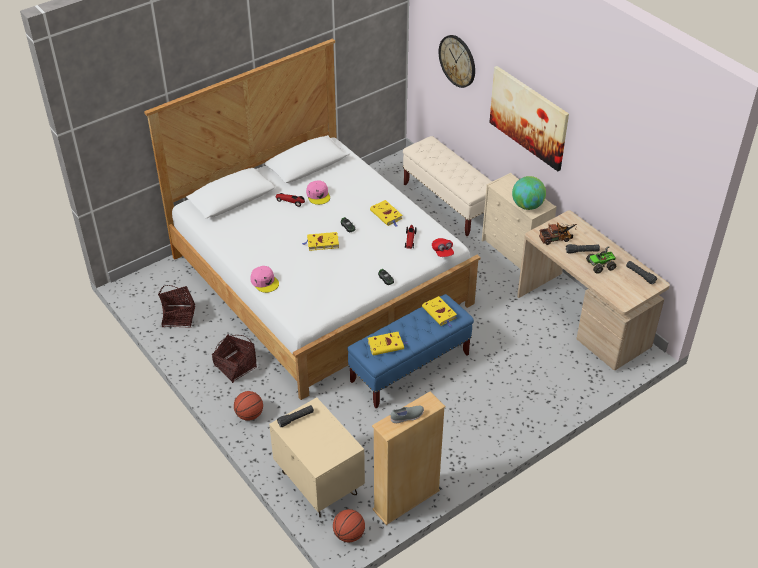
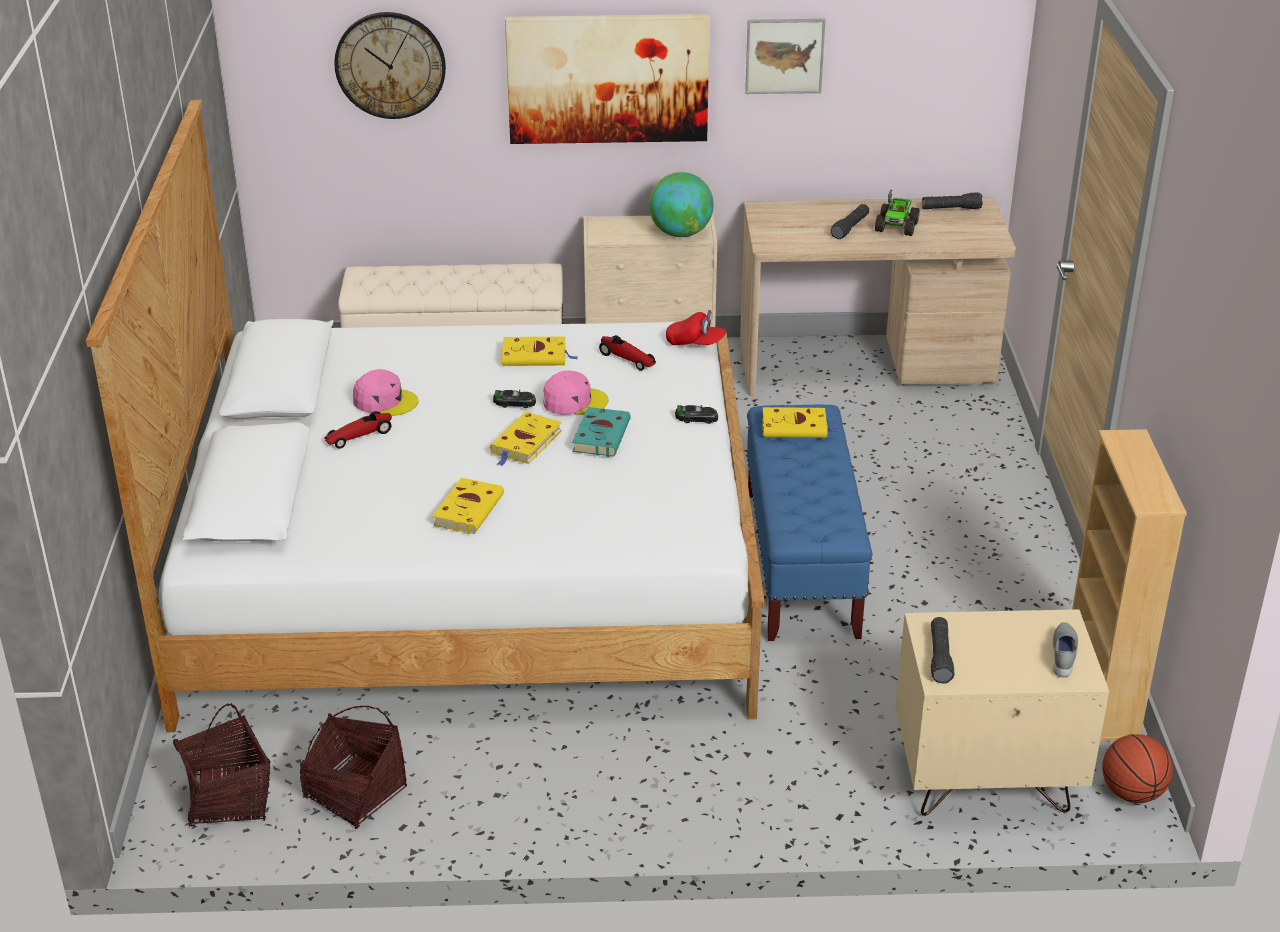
camera: 55 degrees left, 10 degrees down
basket [212,334,257,383] -> basket moved to [173,703,271,827]
basketball [234,391,263,421] -> none
pink cap [251,266,279,293] -> pink cap moved to [543,370,608,415]
yellow book [368,332,408,356] -> yellow book moved to [432,478,504,534]
grey shoe [391,406,424,423] -> grey shoe moved to [1052,622,1078,677]
toy truck [539,222,577,245] -> none
none -> turquoise book [572,407,631,457]
none -> picture [745,19,825,94]

